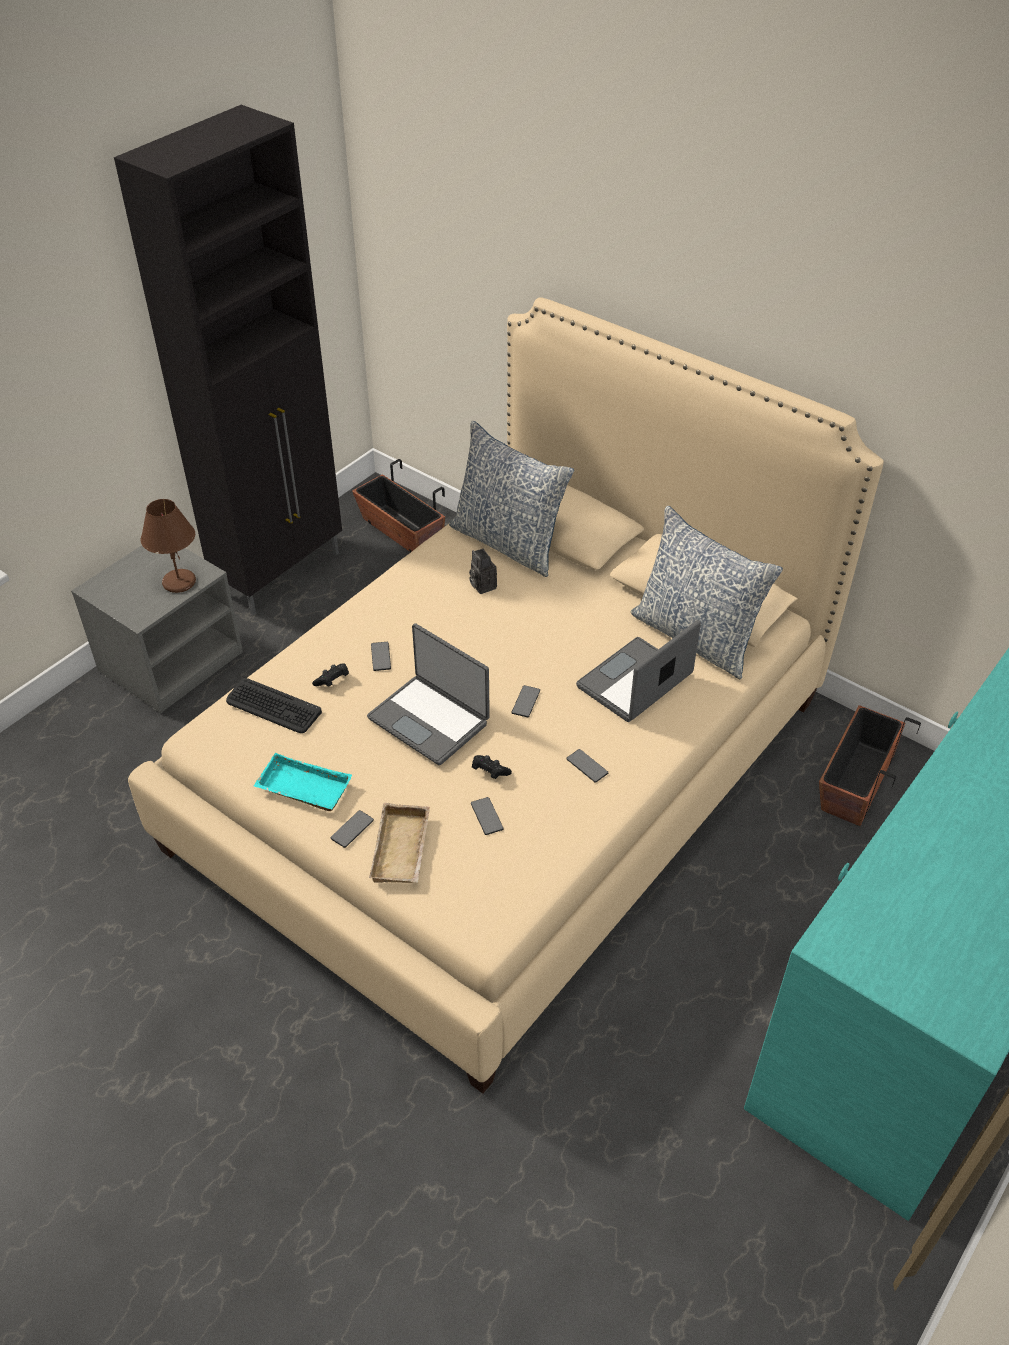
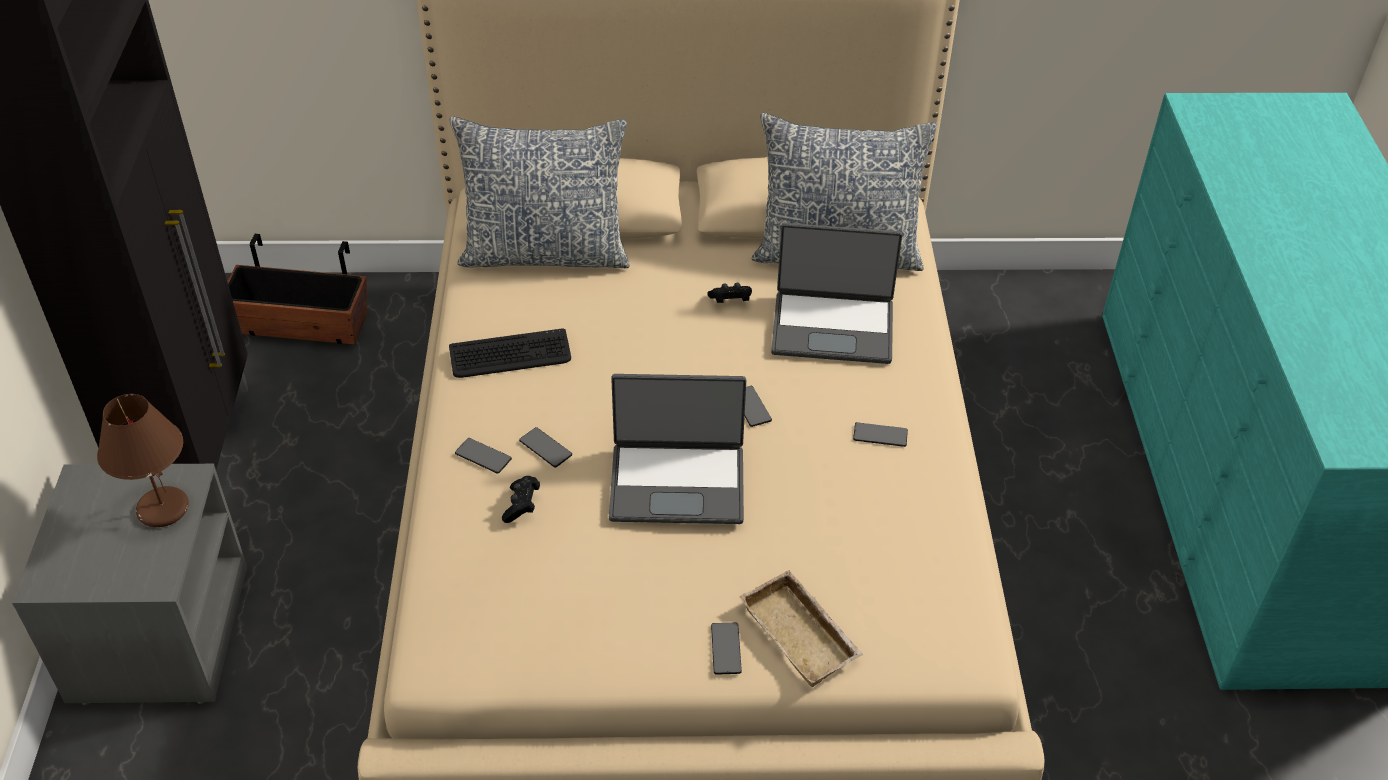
camera: 40 degrees left, 0 degrees up
keyboard [226,677,322,733] -> keyboard moved to [449,329,571,378]
turquoise tray [253,753,352,811] -> none
camera [469,549,497,594] -> none
phone [471,797,504,835] -> phone moved to [455,438,512,474]
black game controller [472,755,512,779] -> black game controller moved to [707,283,752,303]
laptop [576,620,701,722] -> laptop turned 90 degrees counterclockwise [771,223,902,364]
planter [819,705,921,826] -> none

